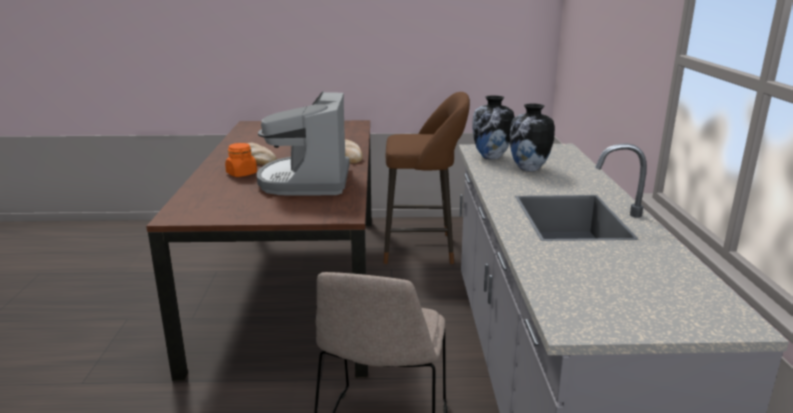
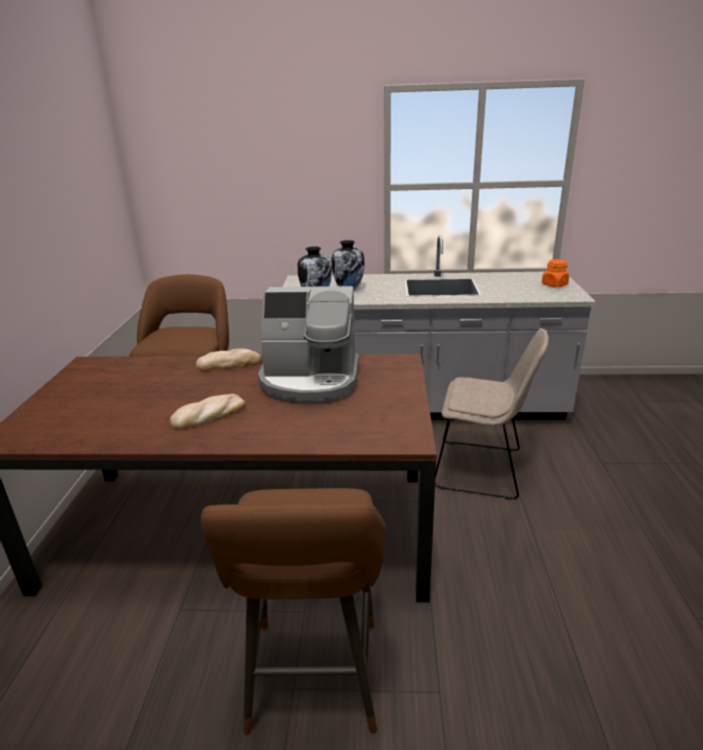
camera: 85 degrees left, 5 degrees up
orange jar [225,143,257,177] -> orange jar moved to [542,259,569,287]
none -> brown stool [201,488,386,735]

